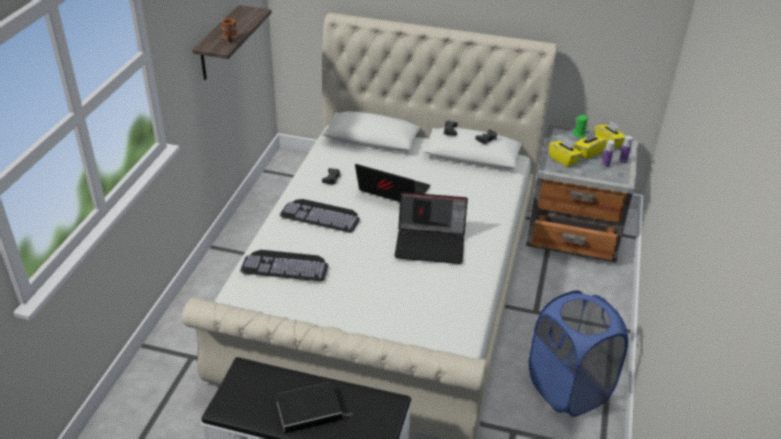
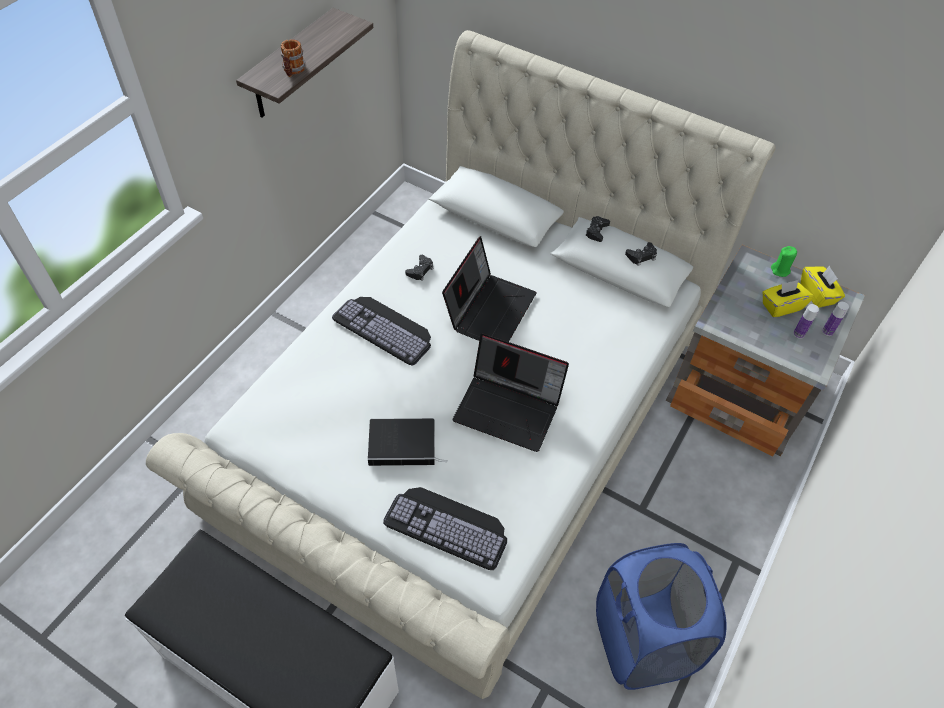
camera: 15 degrees right, 15 degrees up
keyboard [240,250,328,281] -> keyboard moved to [383,487,507,570]
book [276,382,352,434] -> book moved to [368,418,448,466]
laptop [355,164,430,202] -> laptop turned 75 degrees clockwise [442,236,537,342]
yellow tissue box [549,137,582,167] -> none

